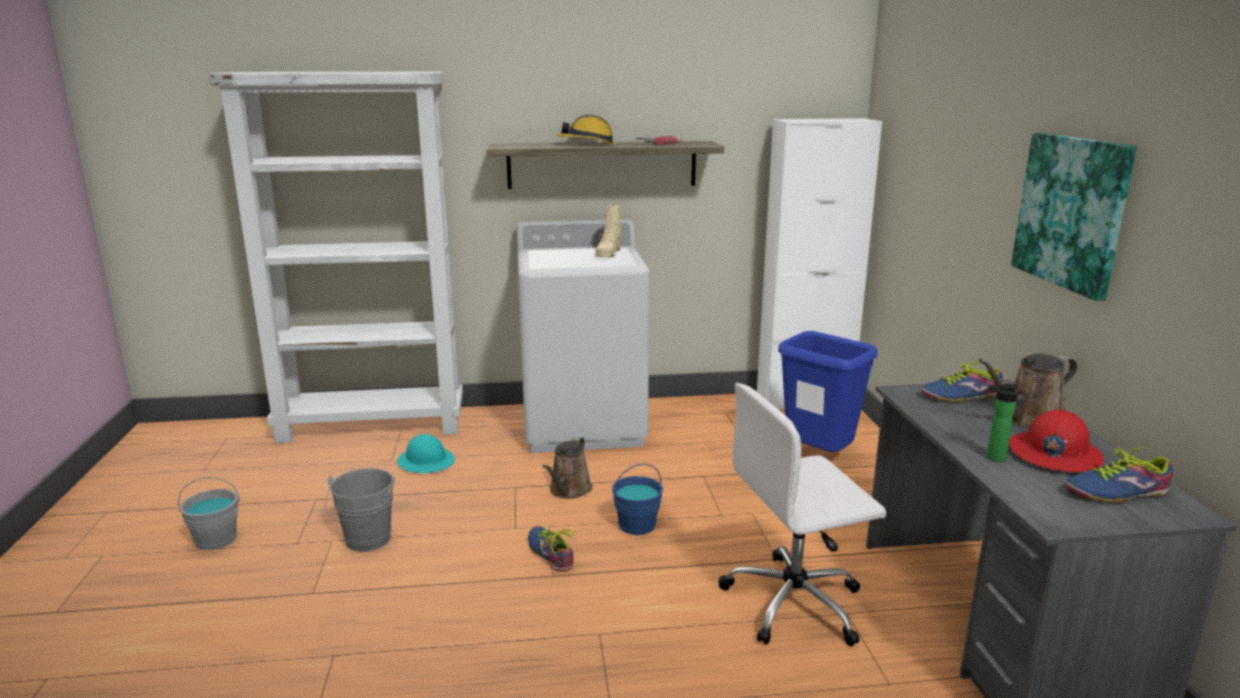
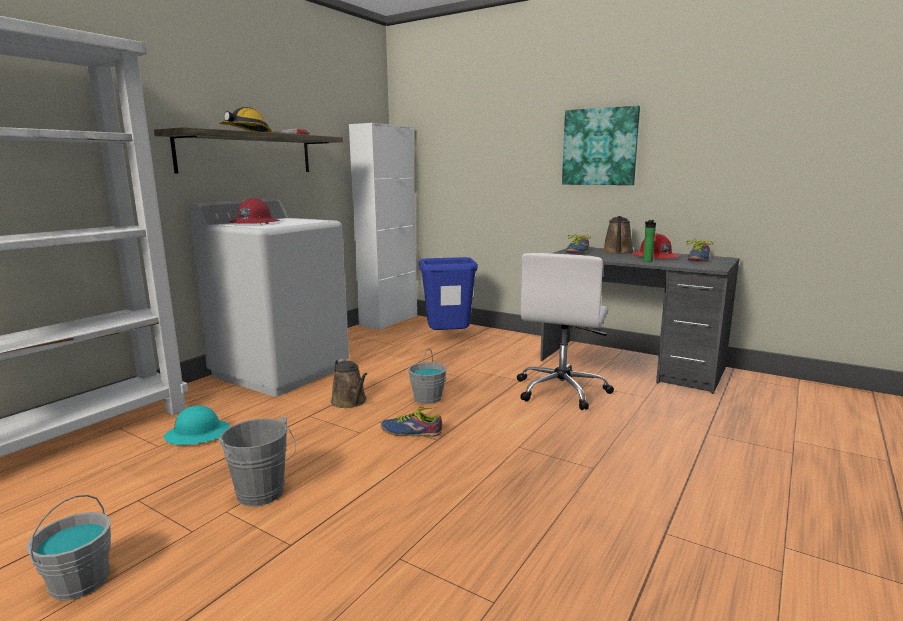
camera: 50 degrees left, 5 degrees down
beige boot [596,205,622,257] -> none
blue bucket [612,464,663,535] -> grey bucket [408,348,447,404]
none -> red hard hat [230,198,280,225]

